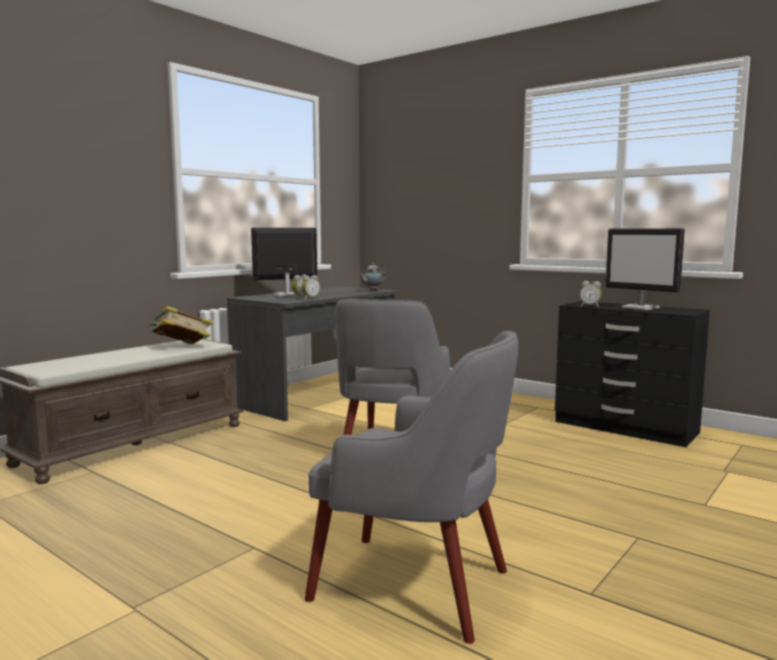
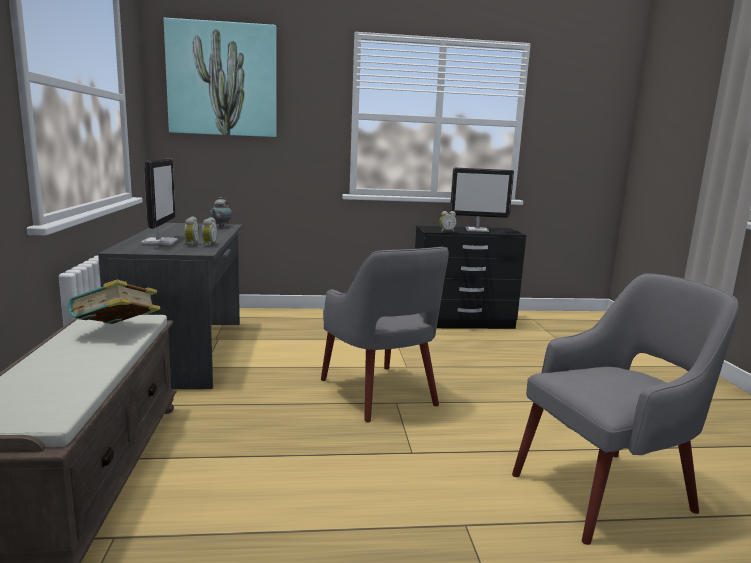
camera: 45 degrees left, 5 degrees up
monitor [251,227,317,297] -> monitor turned 150 degrees clockwise [141,158,178,245]
none -> picture [164,18,277,137]

